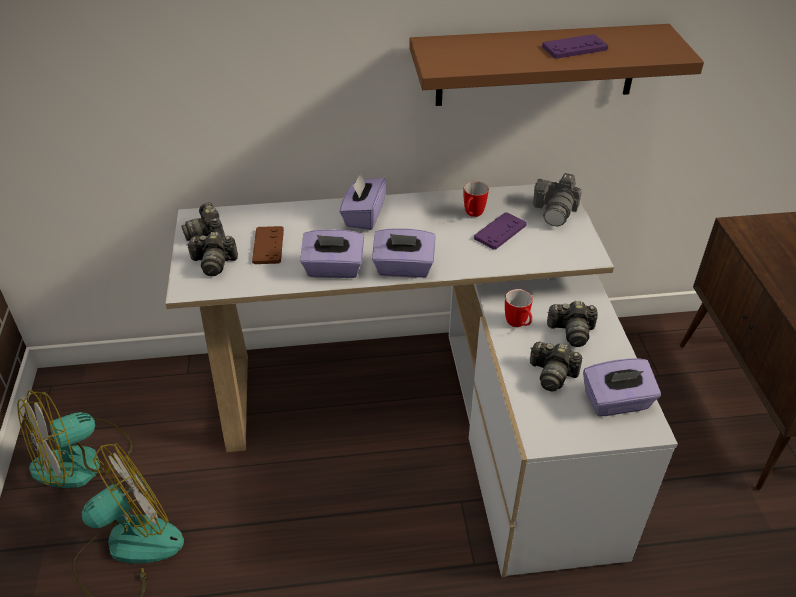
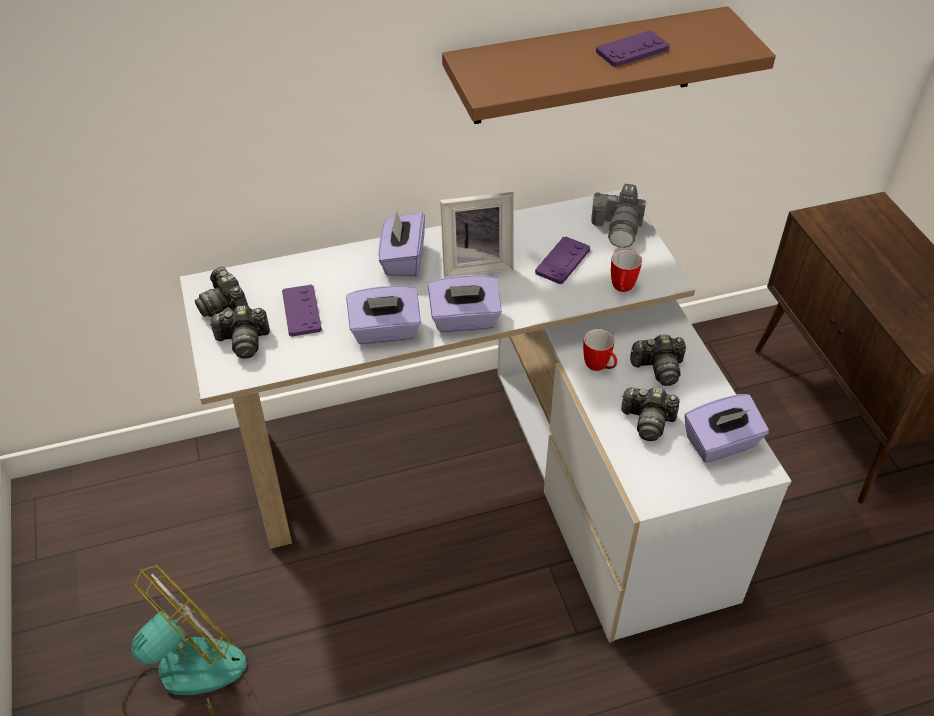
camera: 10 degrees left, 5 degrees up
fan [17,390,133,488] -> none
brown game controller [252,226,284,264] -> purple game controller [282,285,322,337]
mug [463,181,489,217] -> mug moved to [611,250,642,292]
none -> picture frame [440,192,514,278]

